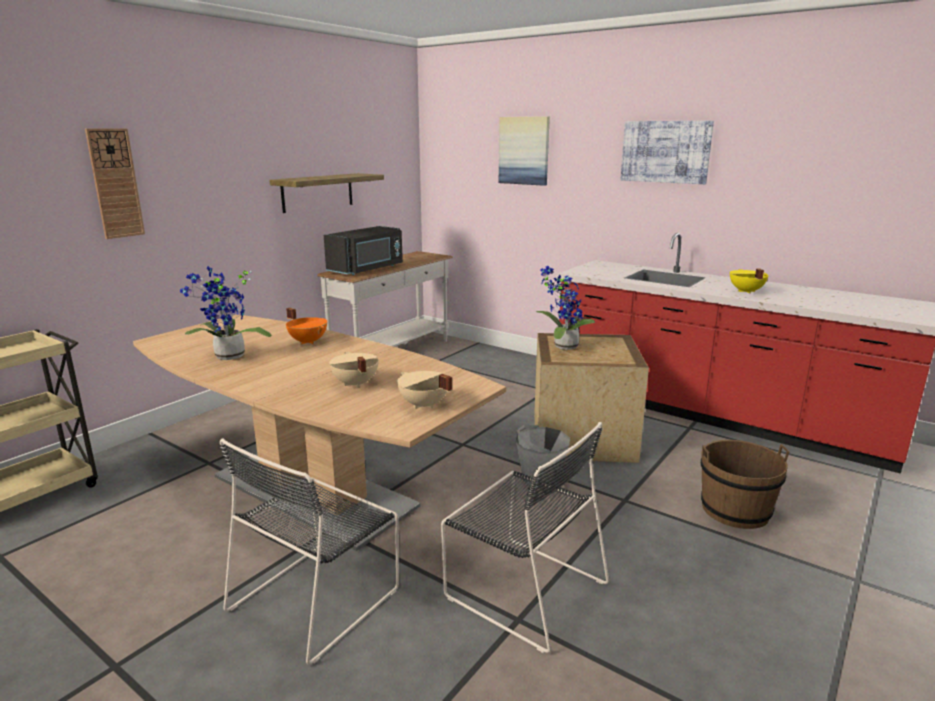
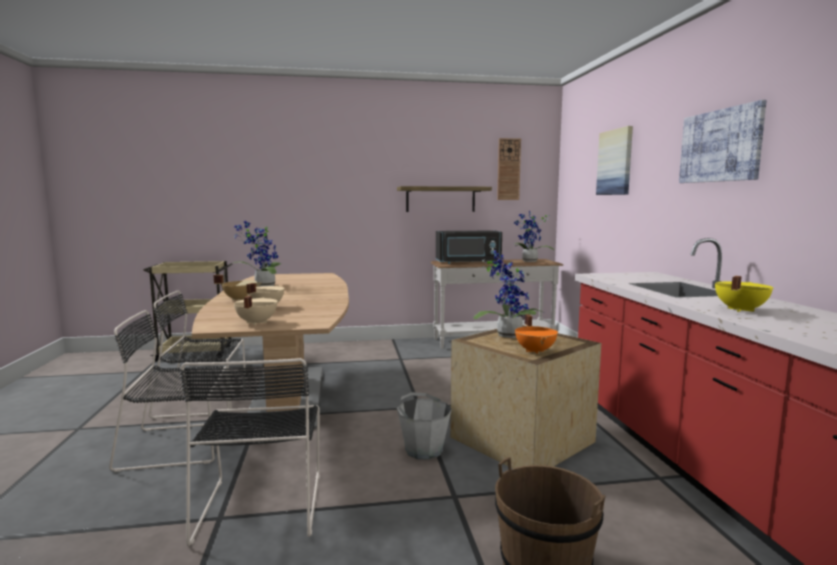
camera: 45 degrees right, 10 degrees down
wall clock [85,129,145,239] -> wall clock moved to [497,138,521,200]
orange cooking pot [286,308,327,345] -> orange cooking pot moved to [515,314,558,354]
none -> black chair [149,290,245,419]
none -> beige cooking pot [214,275,261,301]
none -> potted plant [514,210,554,262]

